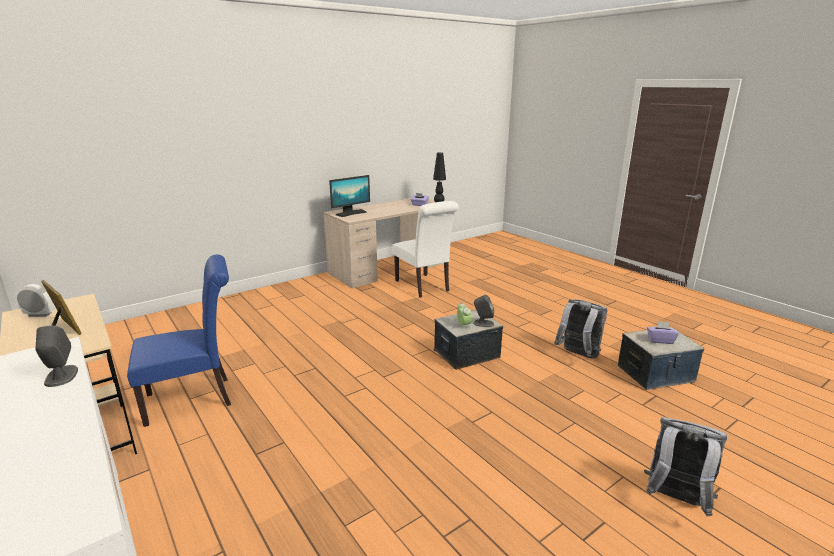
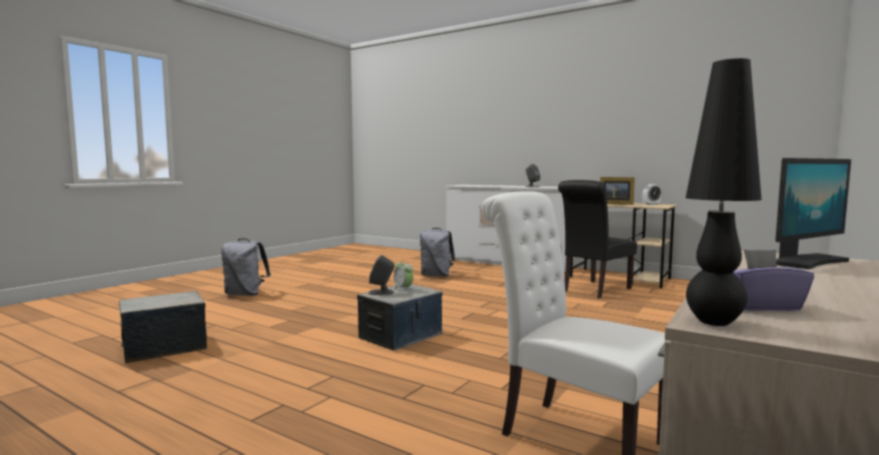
camera: 160 degrees right, 15 degrees down
blue chair [127,255,231,427] -> black chair [558,180,637,299]
monitor [329,175,370,217] -> monitor turned 150 degrees counterclockwise [775,158,851,269]
grey backpack [554,299,607,359] -> grey backpack moved to [420,228,455,277]
purple tissue box [647,321,679,344] -> none

